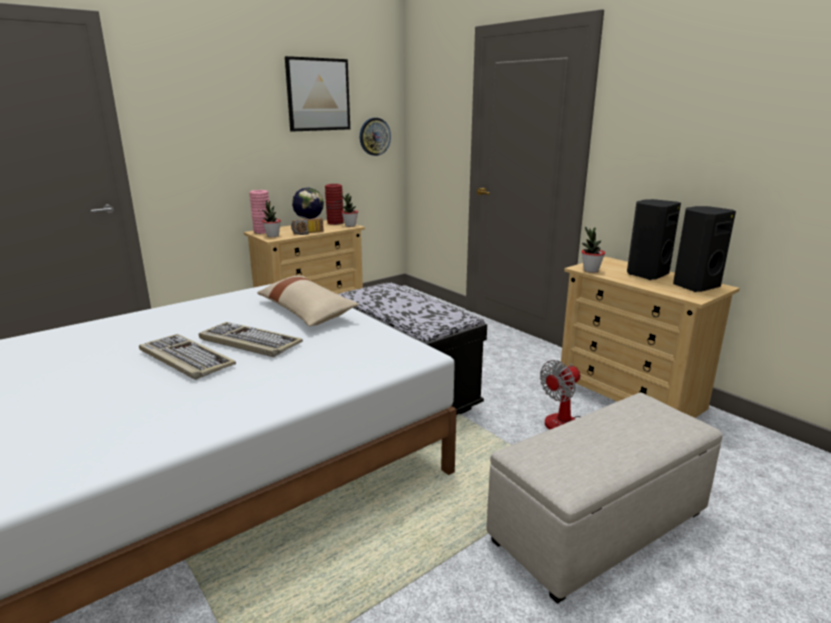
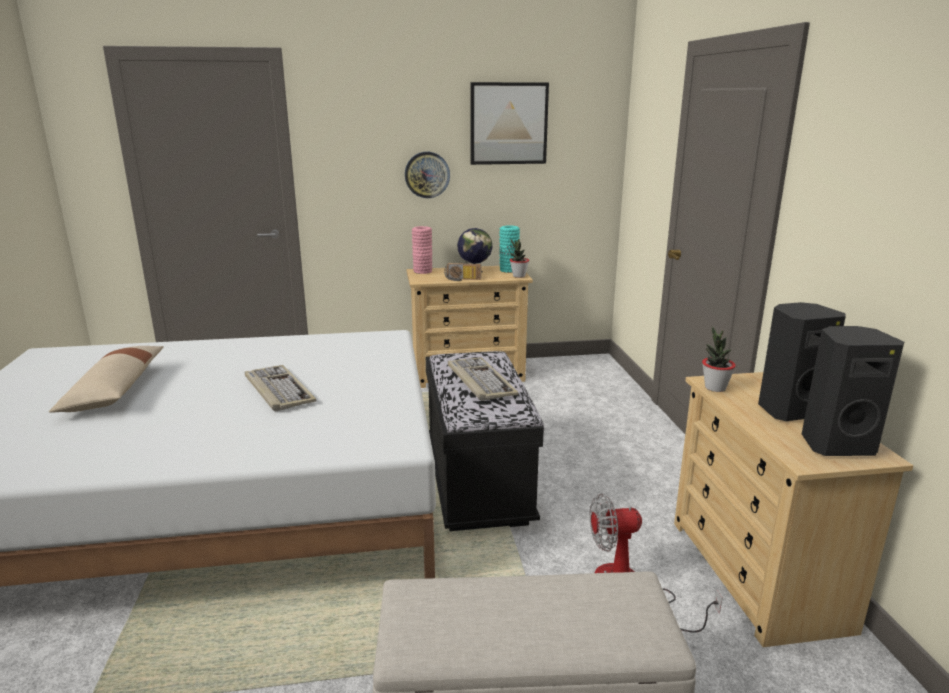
camera: 30 degrees right, 0 degrees up
keyboard [139,334,236,380] -> keyboard moved to [448,357,519,401]
beige pillow [257,276,359,326] -> beige pillow moved to [49,346,164,413]
potted plant [262,200,281,237] -> none
red vase [325,184,344,225] -> turquoise vase [499,225,520,273]
wall clock [360,118,391,156] -> wall clock moved to [405,152,450,198]

